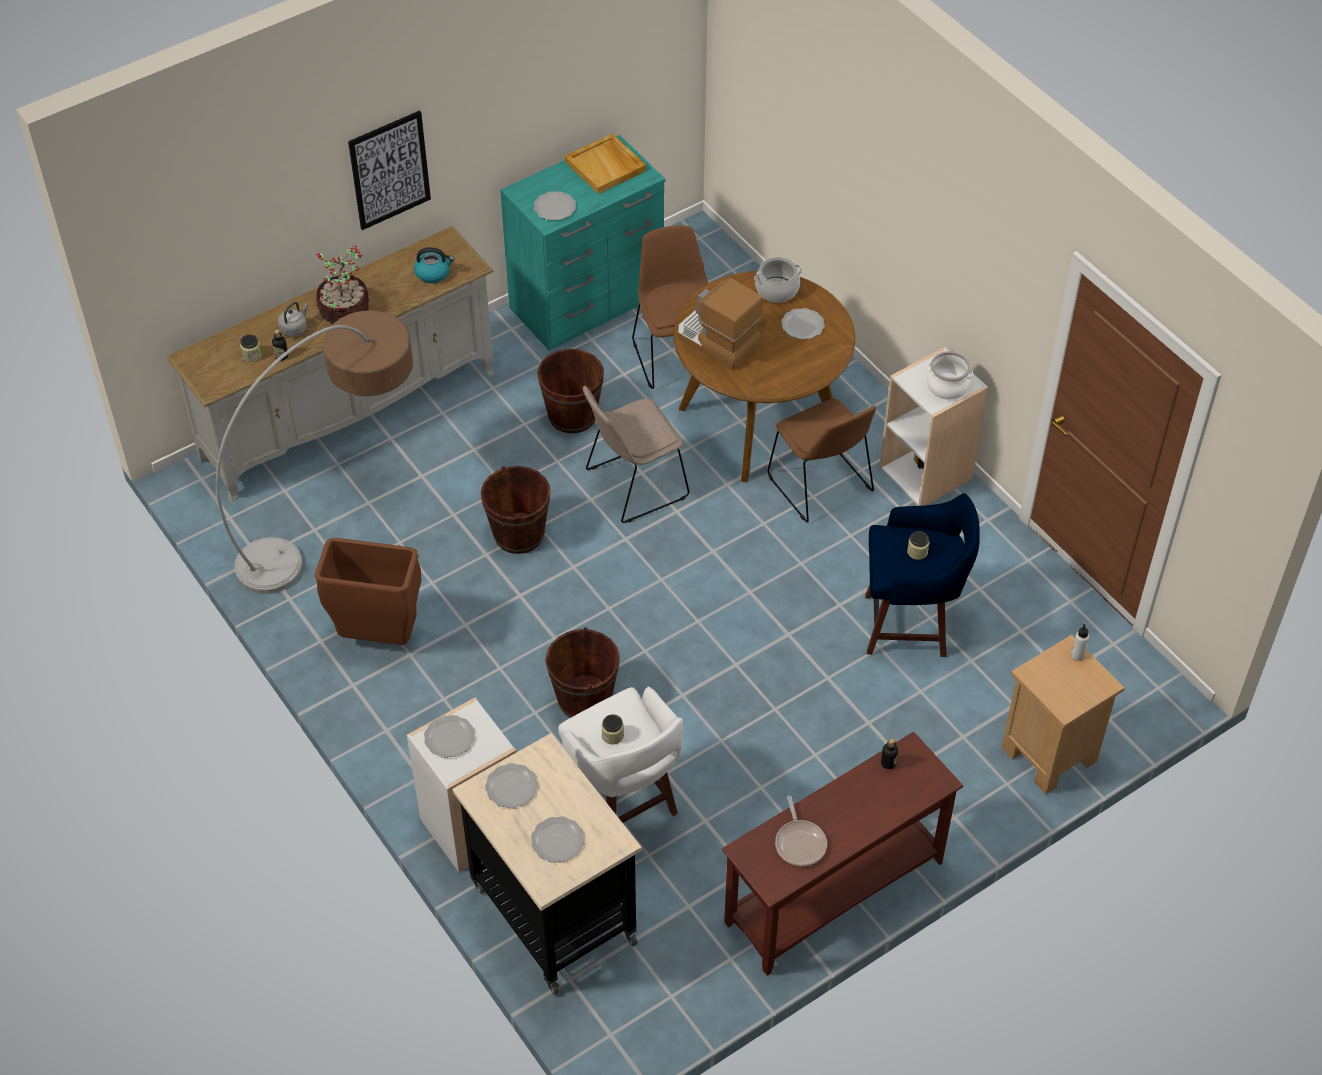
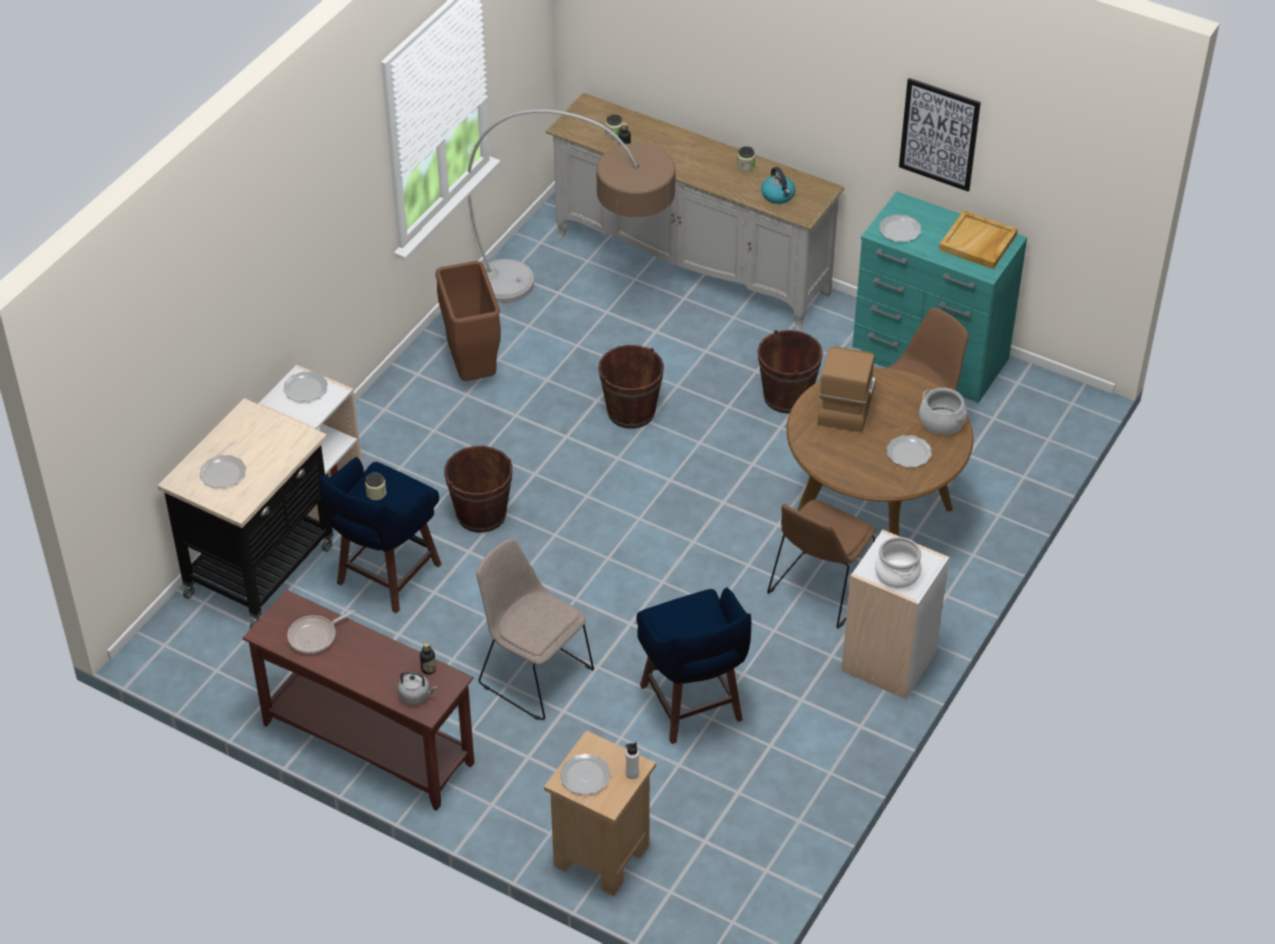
camera: 65 degrees right, 5 degrees down
grey kettle [278,302,308,337] -> grey kettle moved to [398,671,437,705]
potted plant [316,245,369,324] -> none
picture [348,110,431,230] -> picture moved to [899,78,981,191]
plate [485,763,538,808] -> plate moved to [560,754,611,795]
white stool [558,686,683,823] -> blue stool [318,457,441,613]
beige chair [583,386,690,523] -> beige chair moved to [476,539,594,720]
jar [907,531,929,560] -> jar moved to [737,146,755,172]

